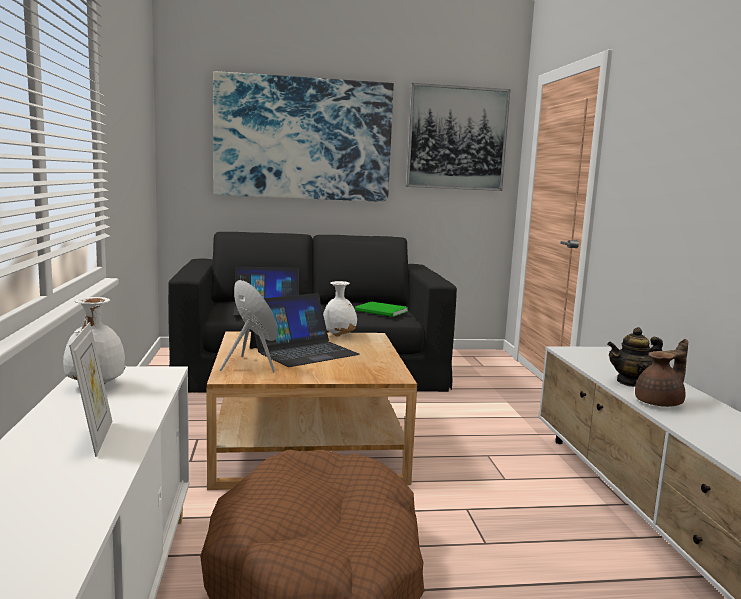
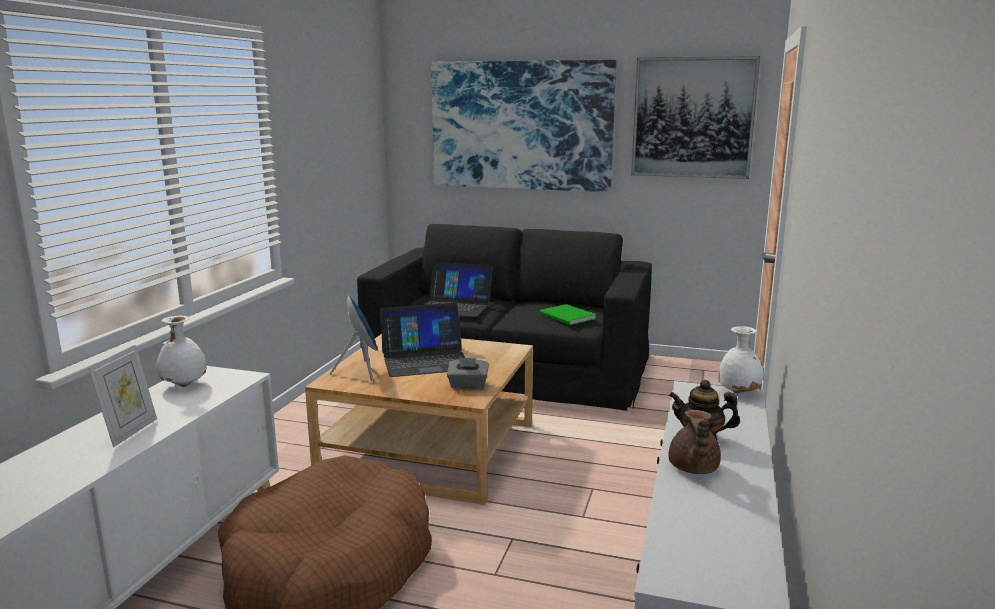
camera: 25 degrees right, 5 degrees up
white vase [323,281,357,337] -> white vase moved to [718,326,764,393]
brown teapot [635,339,688,407] -> brown teapot turned 105 degrees clockwise [668,410,721,474]
none -> grey tissue box [447,358,489,389]

